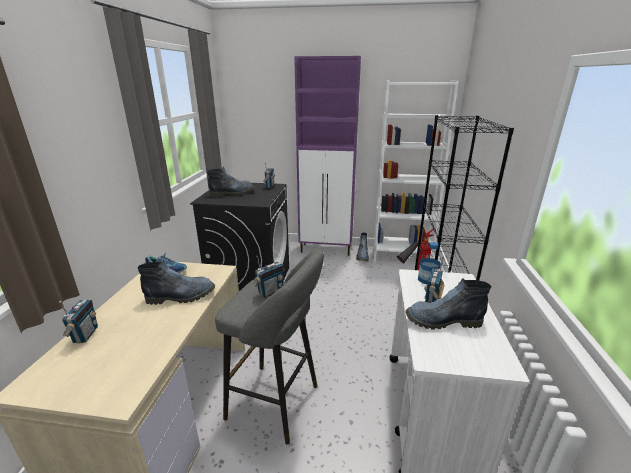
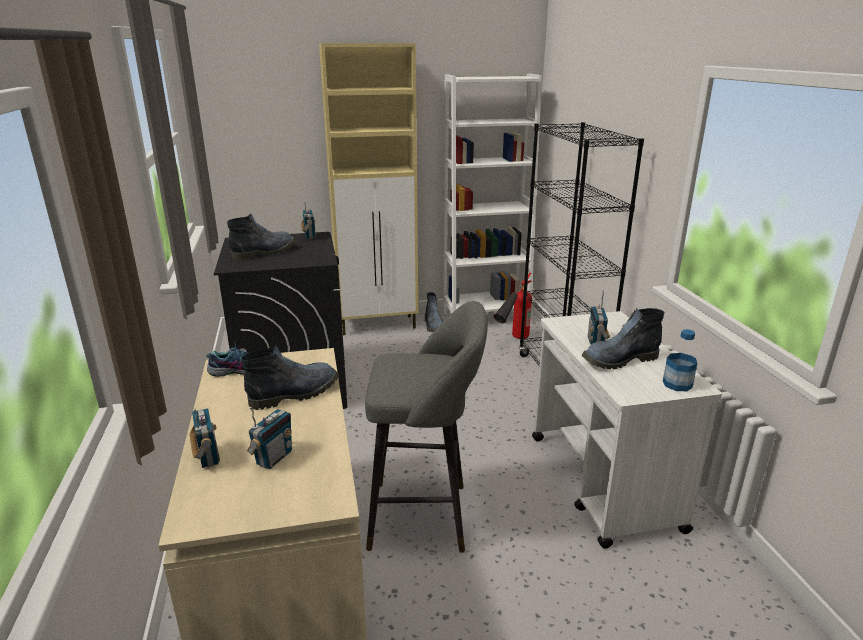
camera: 20 degrees left, 0 degrees up
radio [253,256,285,298] -> radio moved to [247,407,292,469]
purple cabinet [294,56,361,256] -> beige cabinet [319,43,418,335]
bottle [418,242,441,284] -> bottle moved to [663,329,697,391]

